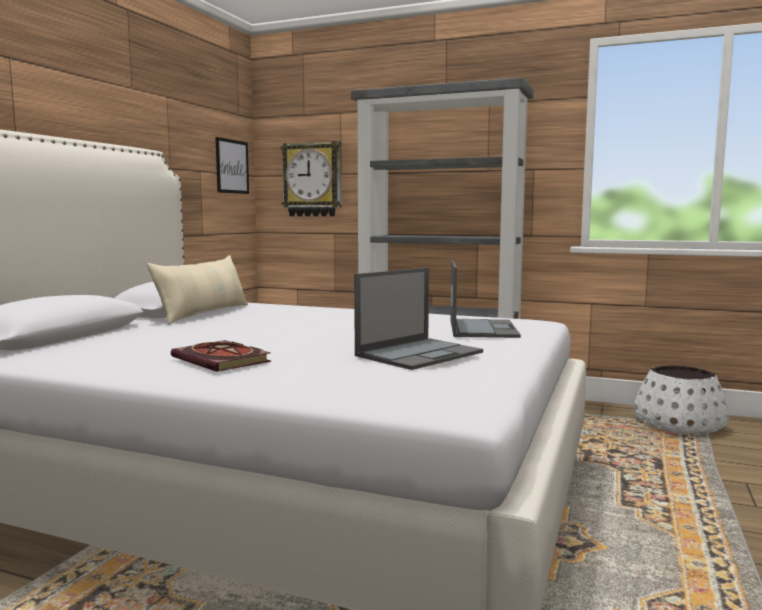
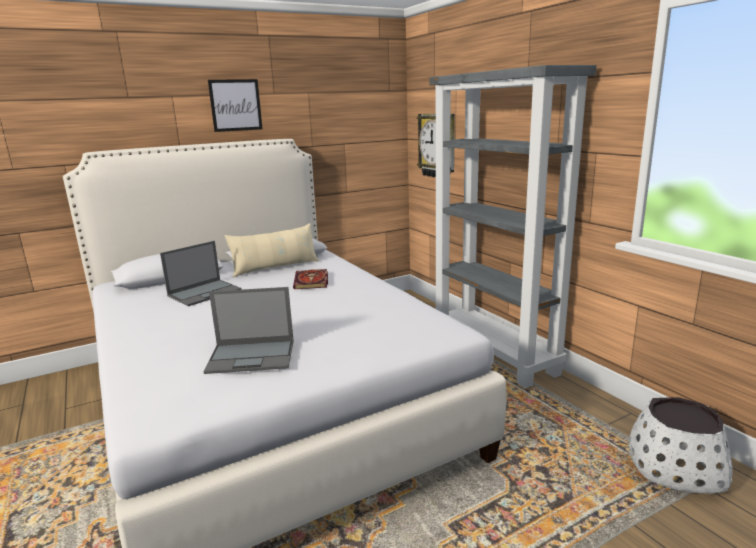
camera: 40 degrees right, 10 degrees up
book [171,340,271,372] -> book moved to [293,269,328,289]
picture [215,137,249,194] -> picture moved to [208,79,262,132]
laptop [450,261,521,338] -> laptop moved to [160,241,242,306]

